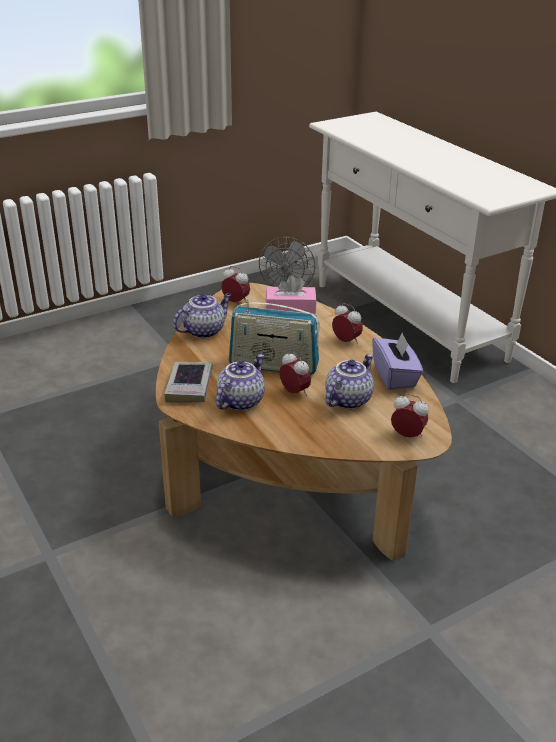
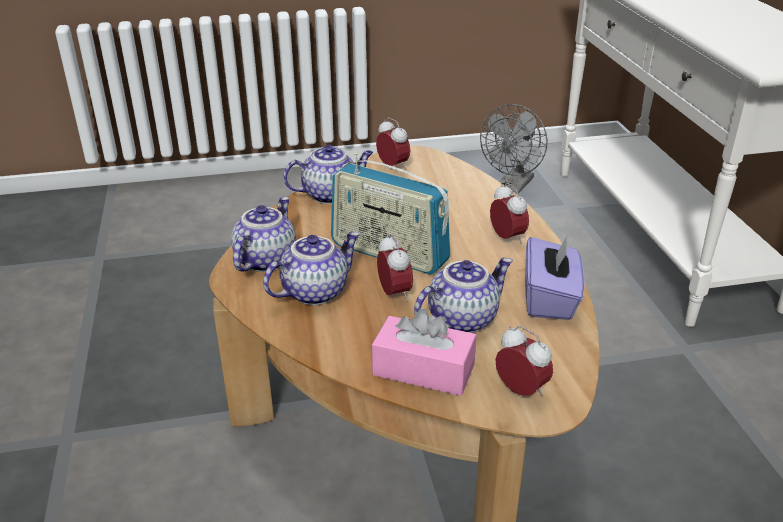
camera: 20 degrees right, 0 degrees up
book [164,362,213,403] -> teapot [231,197,296,272]
pink tissue box [265,275,317,314] -> pink tissue box moved to [372,309,476,396]

